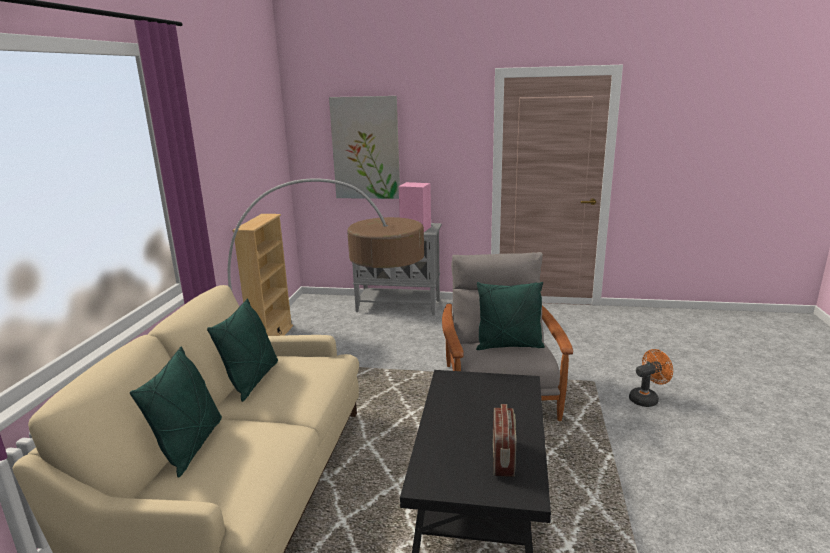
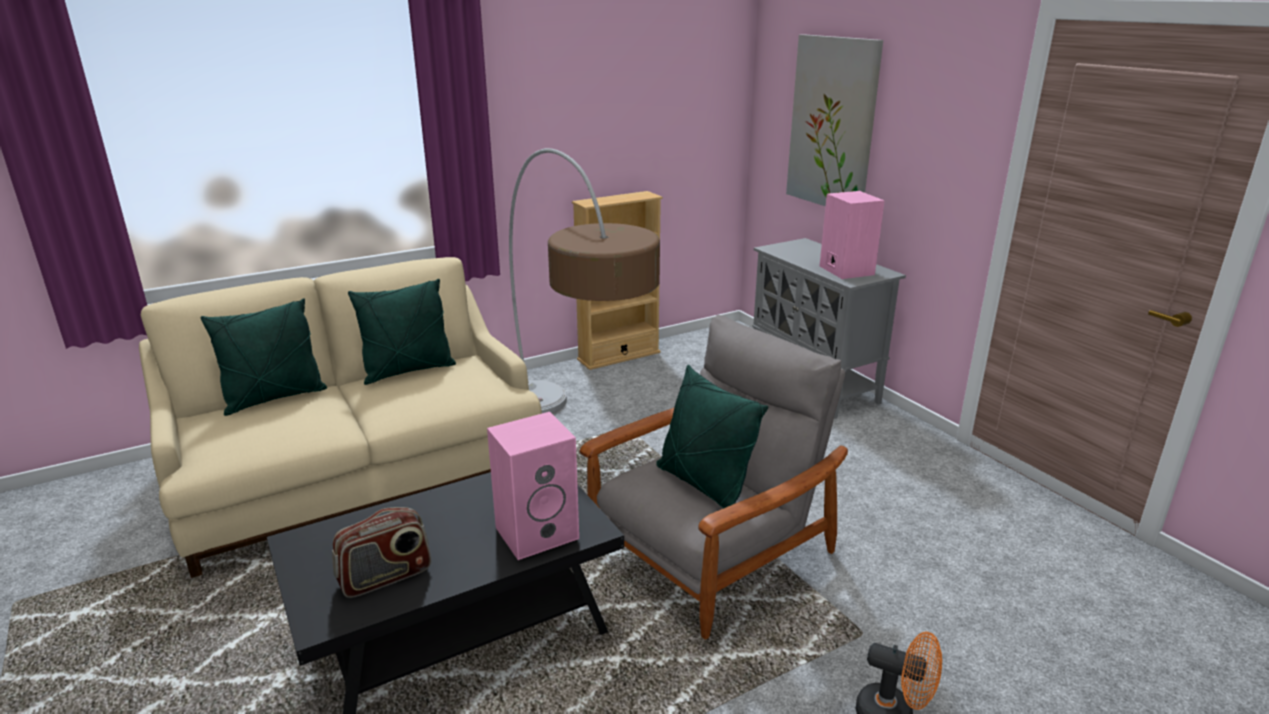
camera: 50 degrees right, 5 degrees up
none -> pink speaker [487,412,579,560]

